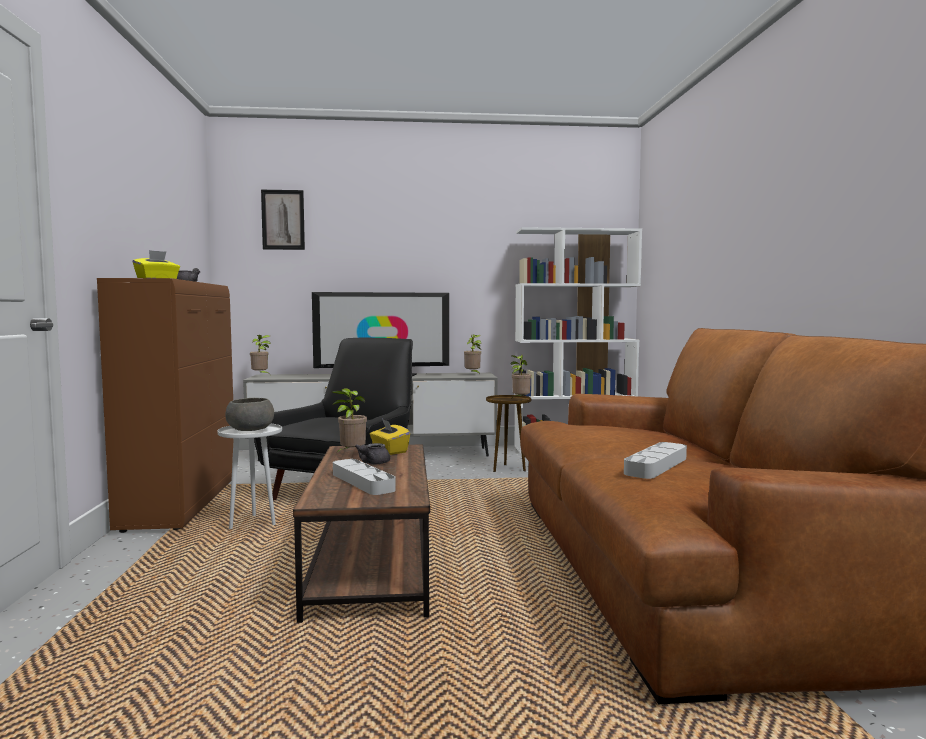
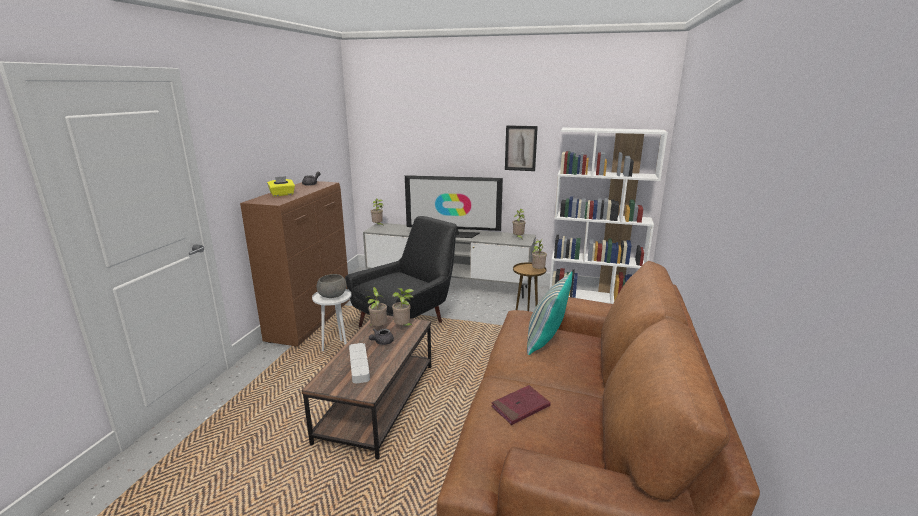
camera: 20 degrees right, 15 degrees up
picture [261,190,305,250] -> picture moved to [505,125,538,171]
yellow tissue box [370,419,410,455] -> potted plant [392,288,414,326]
grey tray [624,442,687,479] -> red book [491,385,551,425]
none -> pillow [527,271,573,355]

